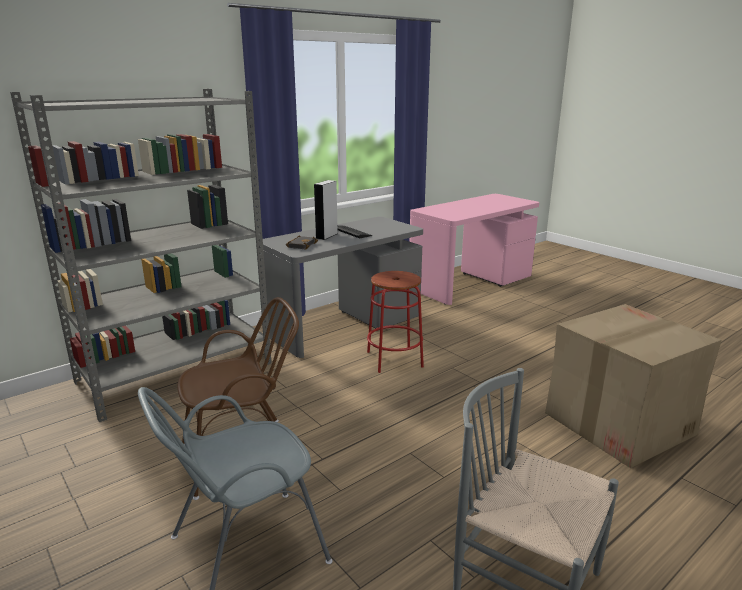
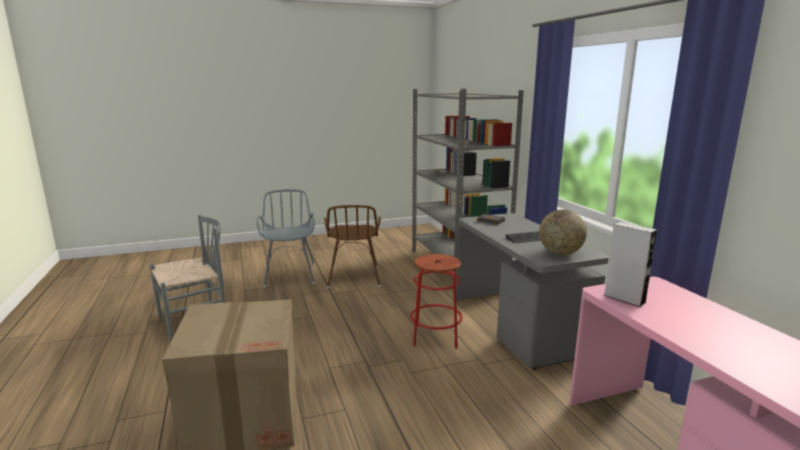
camera: 110 degrees right, 5 degrees down
grey speaker [314,180,338,240] -> grey speaker moved to [604,222,657,307]
none -> globe [539,210,587,255]

